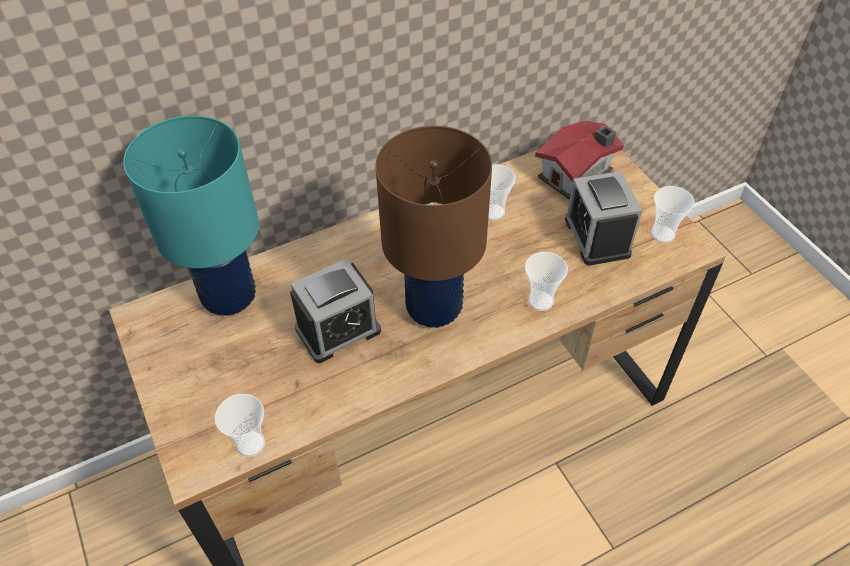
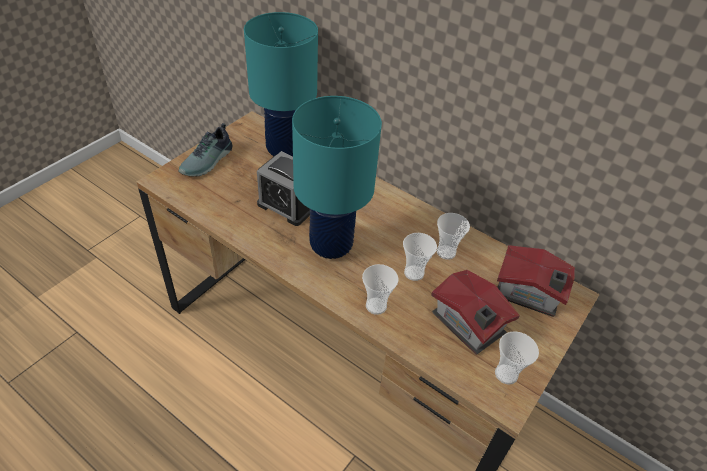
camera: 60 degrees right, 5 degrees down
cup [215,394,265,457] -> cup moved to [403,233,437,281]
brown table lamp [376,126,492,328] -> turquoise table lamp [292,96,382,259]
alarm clock [565,171,642,266] -> toy house [431,270,520,355]
none -> shoe [179,123,233,176]

